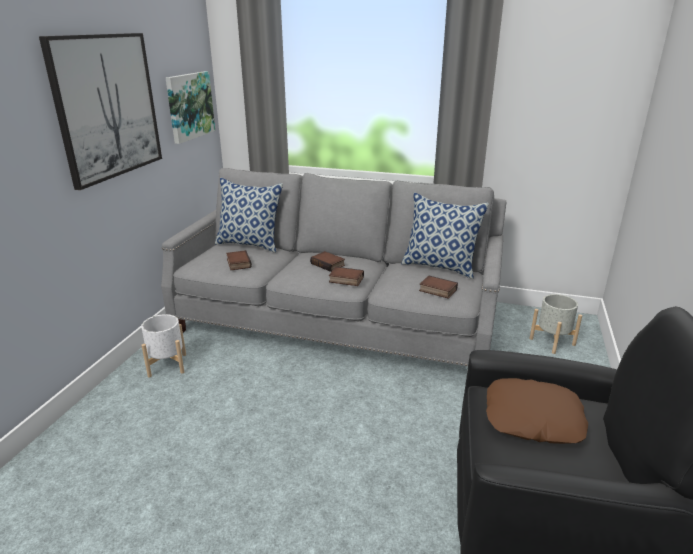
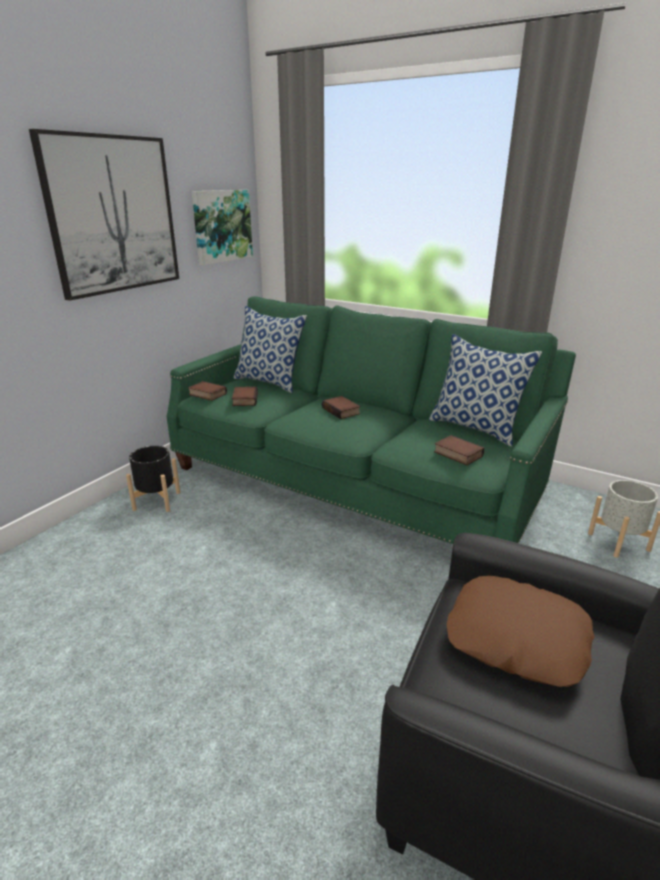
camera: 15 degrees right, 0 degrees up
white planter [141,314,186,378] -> black planter [126,446,180,512]
grey sofa [161,168,507,367] -> green sofa [166,296,576,544]
book [329,267,364,286] -> book moved to [188,381,227,401]

